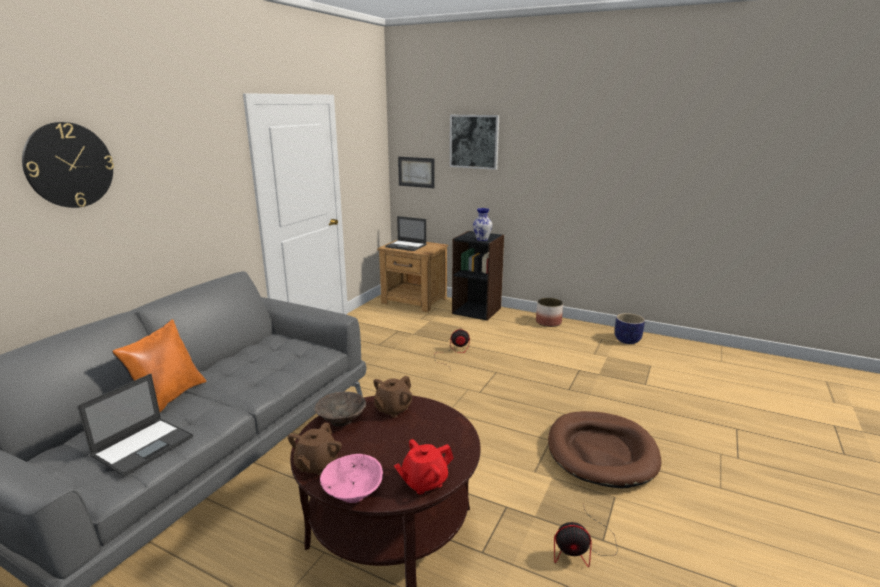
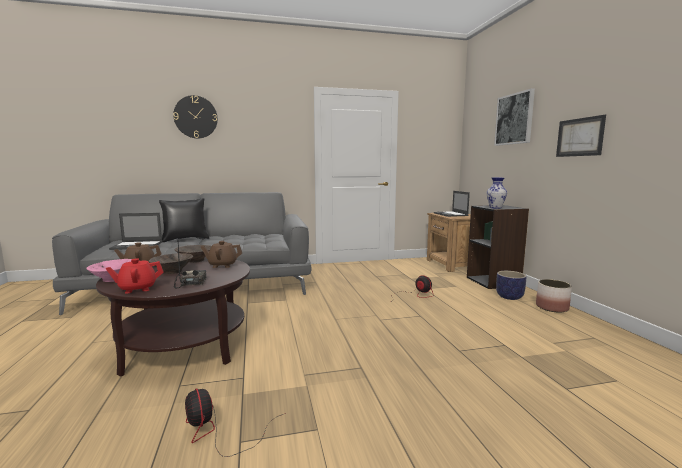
camera: 50 degrees right, 10 degrees down
orange pillow [112,319,206,412] -> black pillow [159,198,209,242]
red teapot [394,439,454,494] -> red teapot turned 45 degrees counterclockwise [106,258,164,293]
picture [398,157,435,188] -> picture moved to [556,115,606,157]
brown dog bed [548,411,661,488] -> none
planter [615,313,645,344] -> planter moved to [496,271,526,300]
none -> brown bowl [149,253,193,274]
none -> radio [174,243,207,289]

